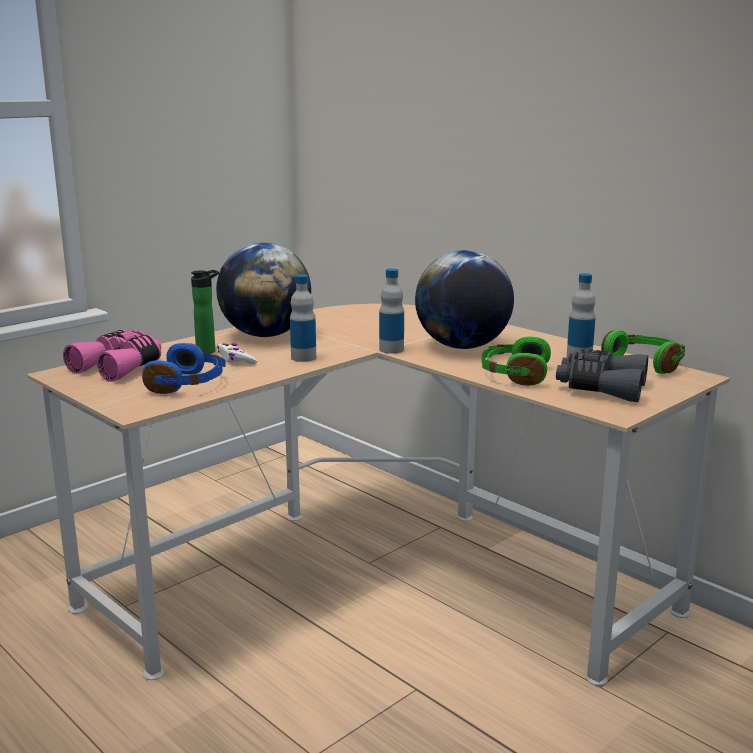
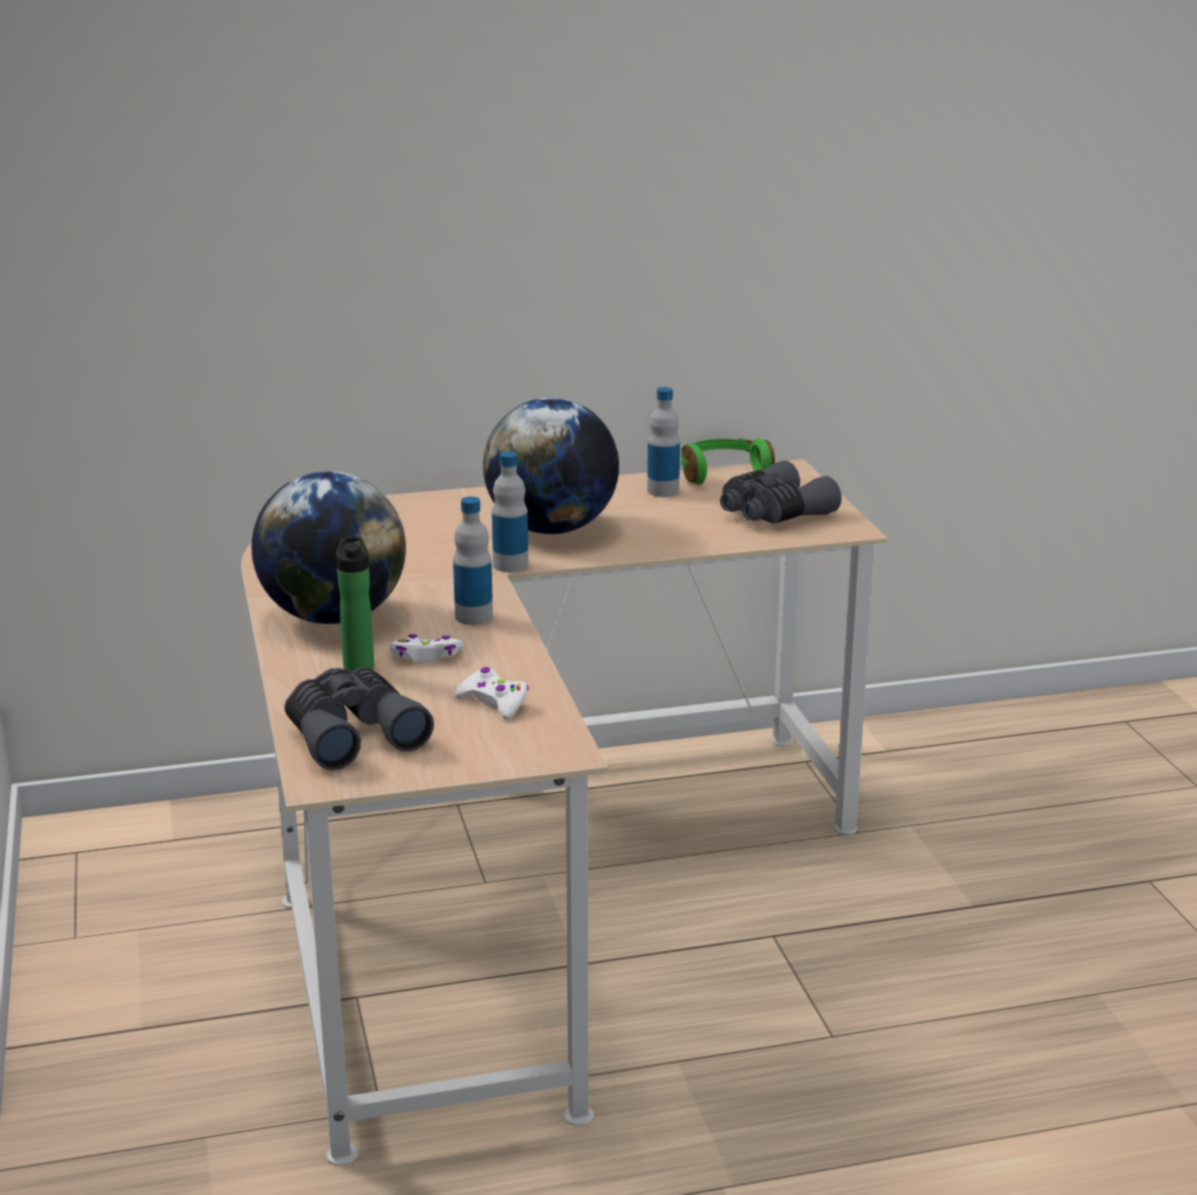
camera: 60 degrees left, 5 degrees up
pink binoculars [63,330,161,382] -> grey binoculars [285,667,434,770]
blue headphones [142,343,226,394] -> white game controller [454,667,529,719]
green headphones [482,336,551,386] -> none

